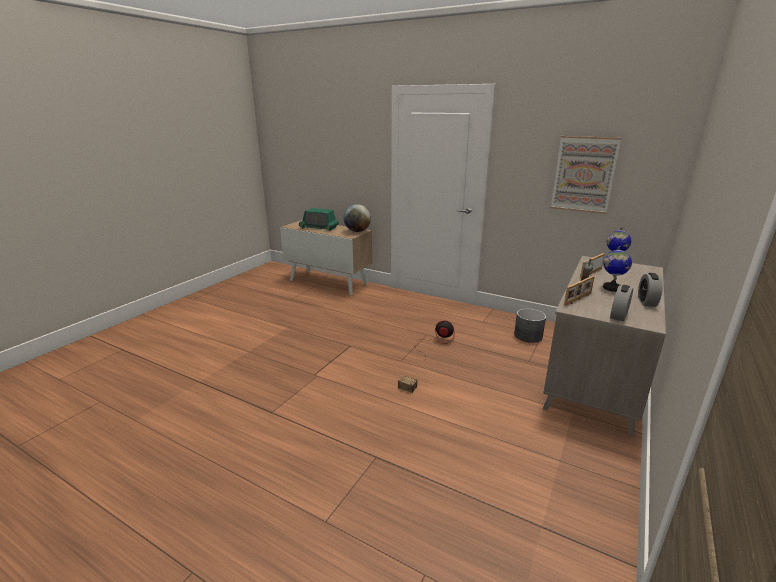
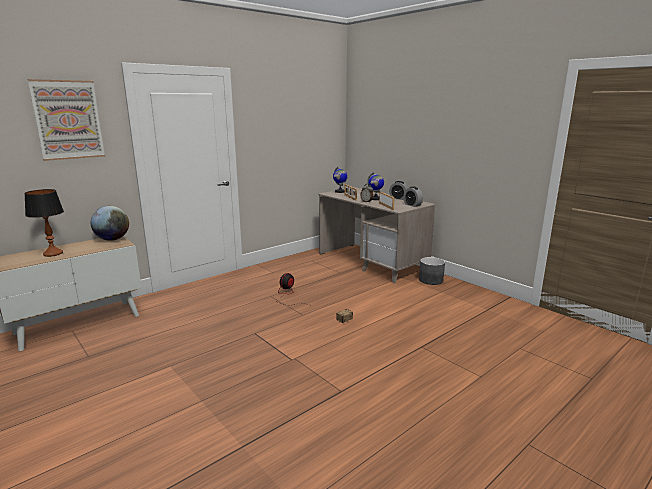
camera: 70 degrees left, 5 degrees down
radio [299,208,339,231] -> table lamp [24,189,64,257]
grey planter [514,309,546,343] -> grey planter moved to [419,257,445,285]
picture [551,136,621,214] -> picture moved to [28,79,105,161]

